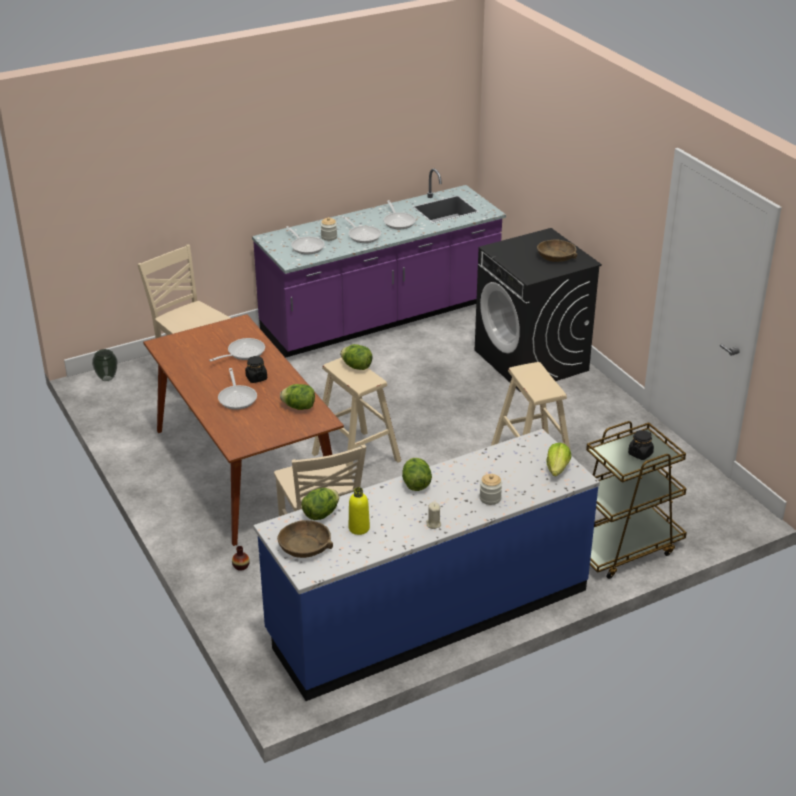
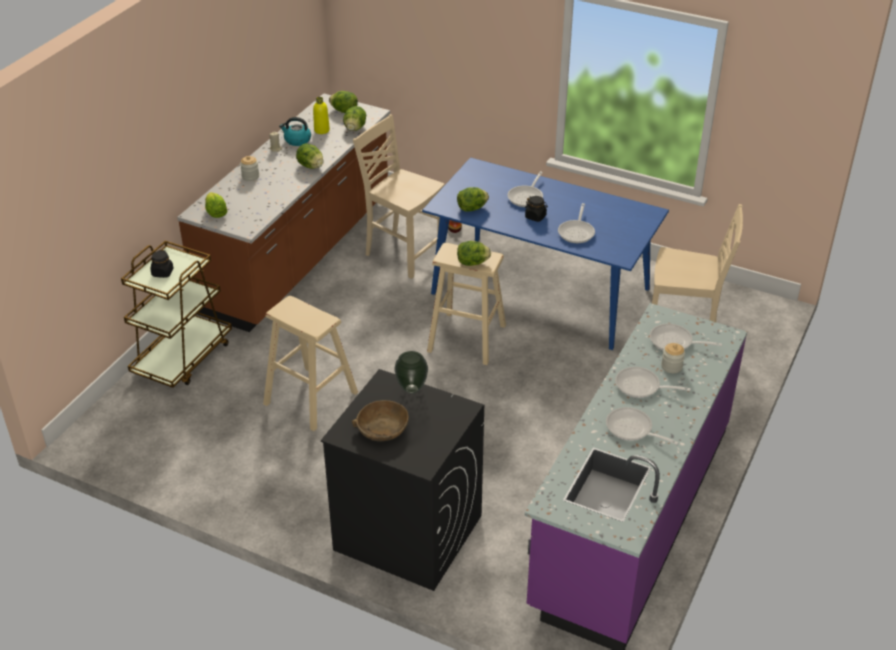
camera: 145 degrees right, 5 degrees up
vase [92,349,117,381] -> vase moved to [394,351,428,393]
brown dining table [143,314,344,546] -> blue dining table [422,158,669,350]
frying pan [218,368,257,410] -> frying pan turned 105 degrees counterclockwise [508,171,543,207]
blue counter [253,429,600,701] -> brown counter [177,93,390,332]
brown bowl [277,520,333,558] -> lettuce [329,91,358,113]
none -> kettle [279,117,311,146]

